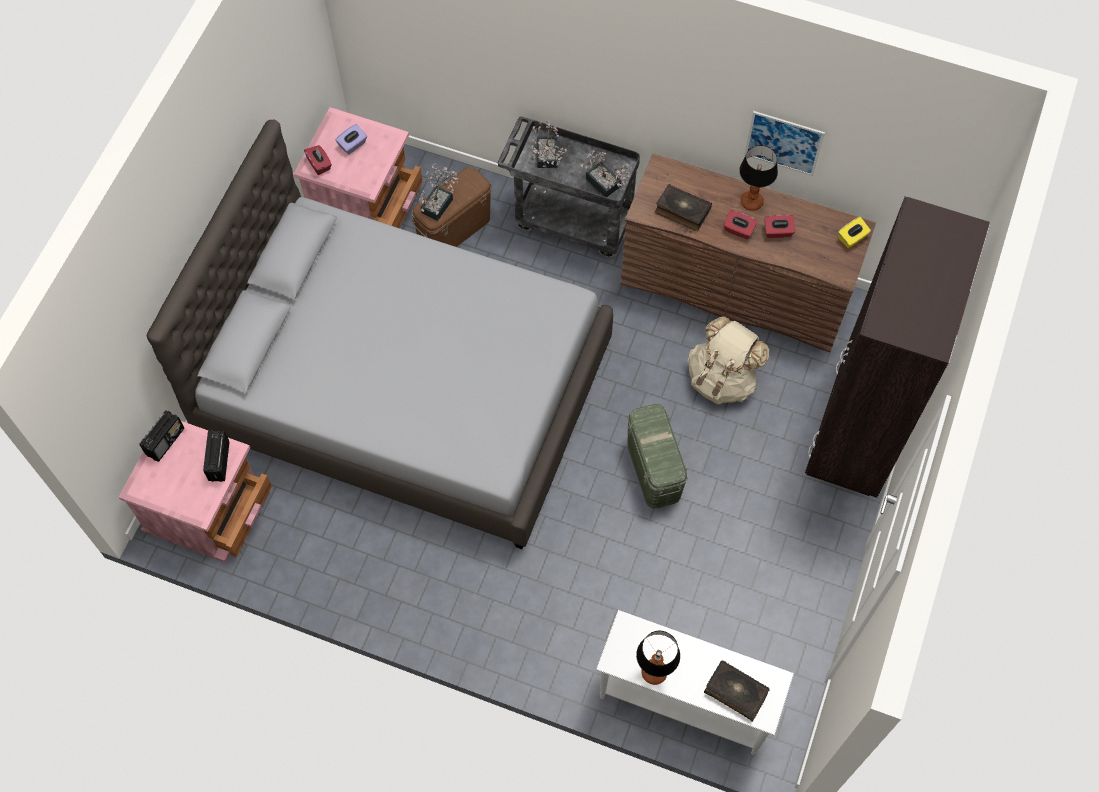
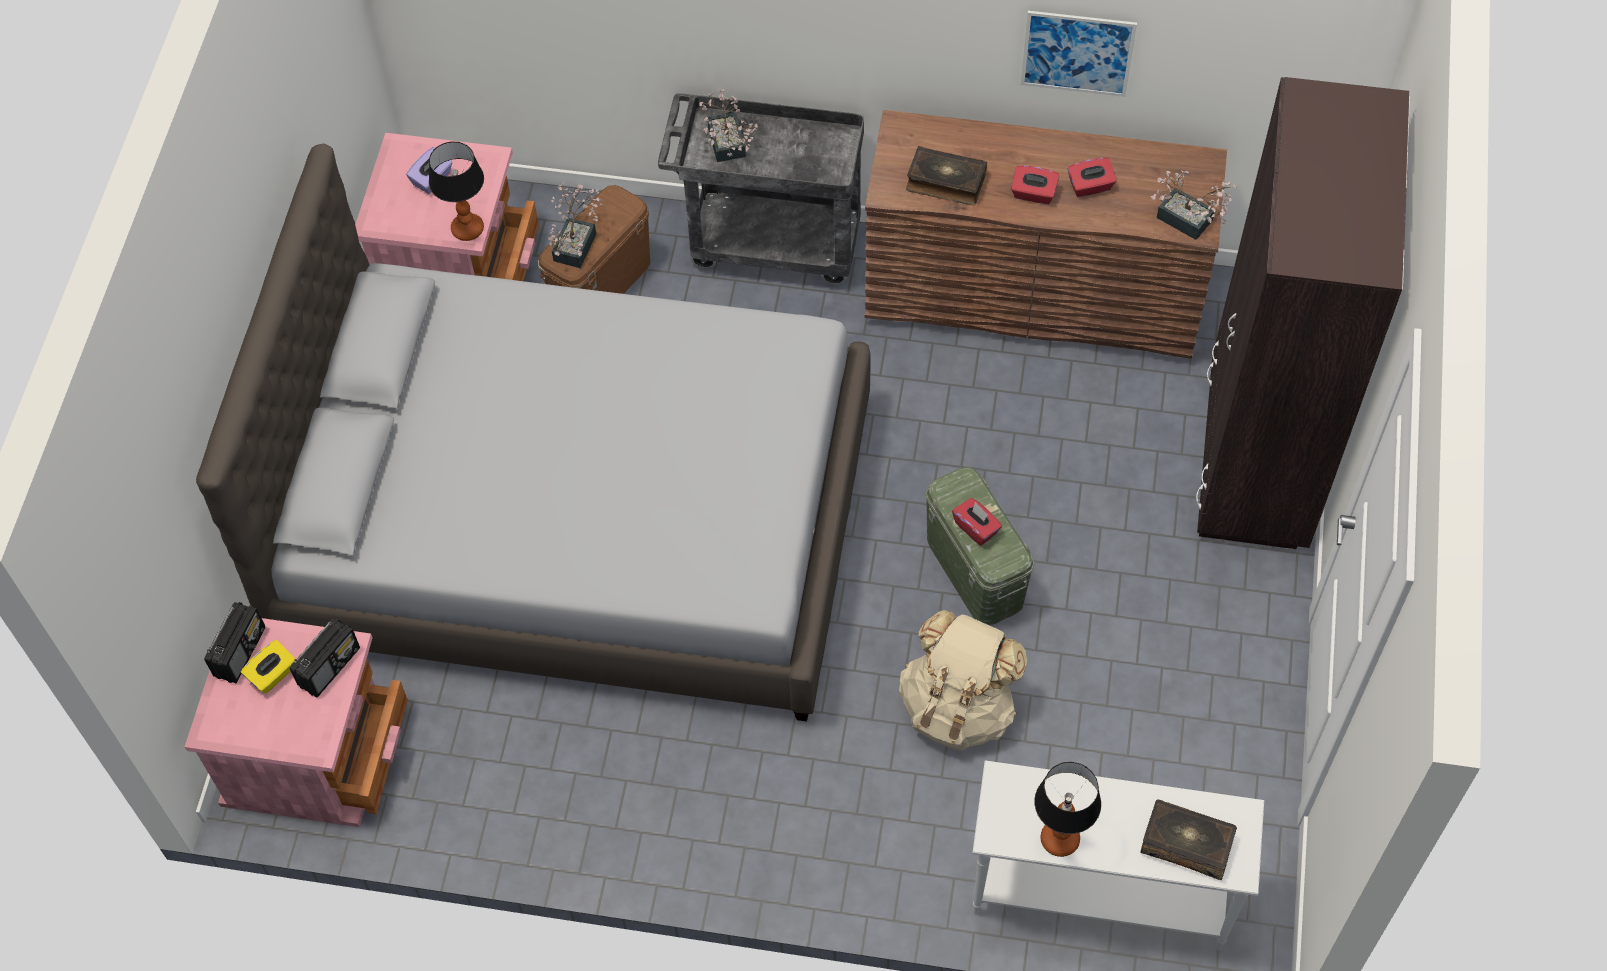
camera: 10 degrees left, 5 degrees down
radio [203,430,229,482] -> radio turned 135 degrees counterclockwise [290,618,360,698]
red tissue box [304,145,332,175] -> red tissue box moved to [952,498,1002,546]
potted plant [580,150,632,197] -> potted plant moved to [1150,171,1237,240]
beige backpack [687,316,769,404] -> beige backpack moved to [899,610,1027,751]
table lamp [739,145,778,211] -> table lamp moved to [429,141,484,241]
yellow tissue box [838,217,871,248] -> yellow tissue box moved to [241,640,295,693]

